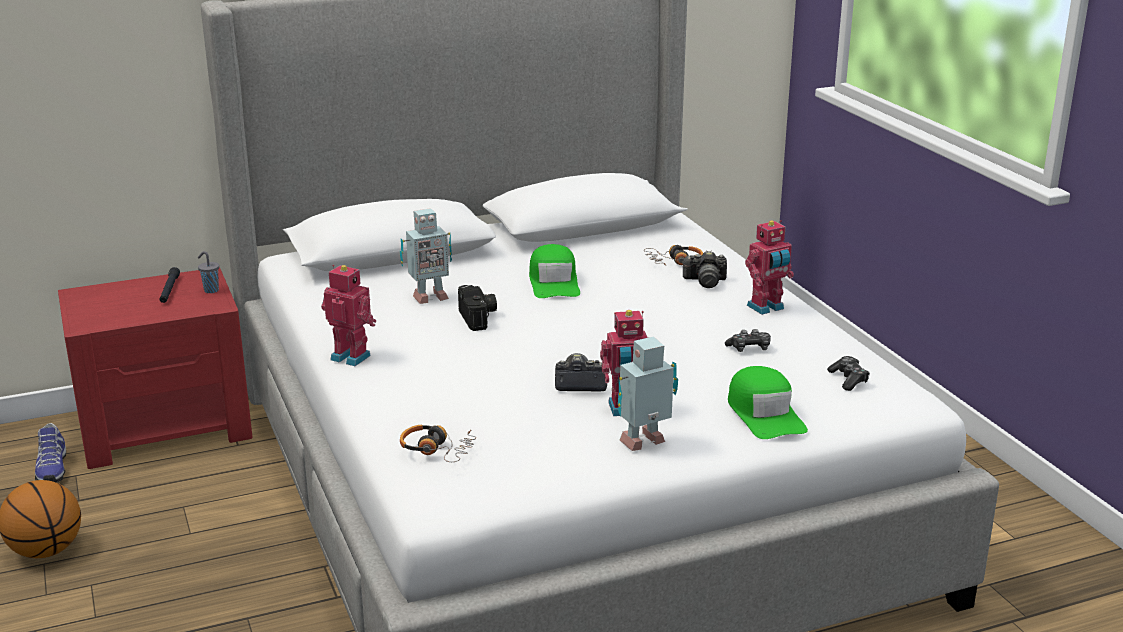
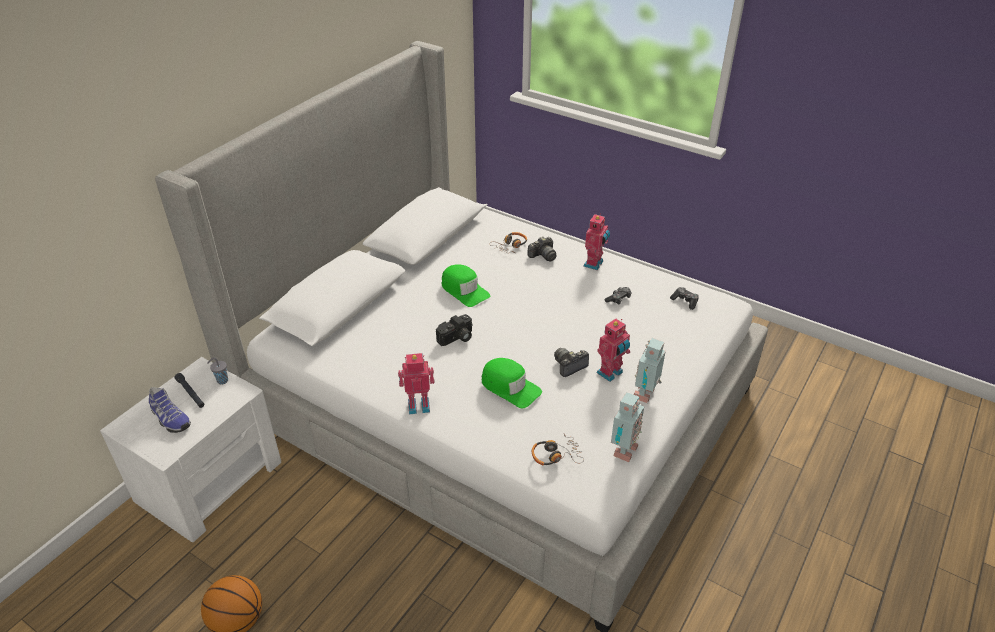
camera: 35 degrees left, 15 degrees up
shoe [35,423,66,482] -> shoe moved to [149,387,191,433]
red nightstand [58,267,253,469] -> white nightstand [100,357,281,542]
toy robot [400,208,452,304] -> toy robot moved to [611,392,644,462]
camera [458,285,497,331] -> camera turned 105 degrees clockwise [436,314,473,346]
green cap [728,366,808,439] -> green cap moved to [482,358,542,408]

